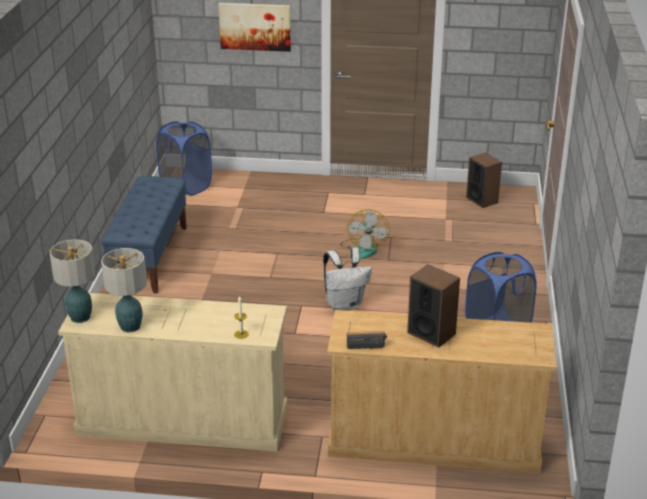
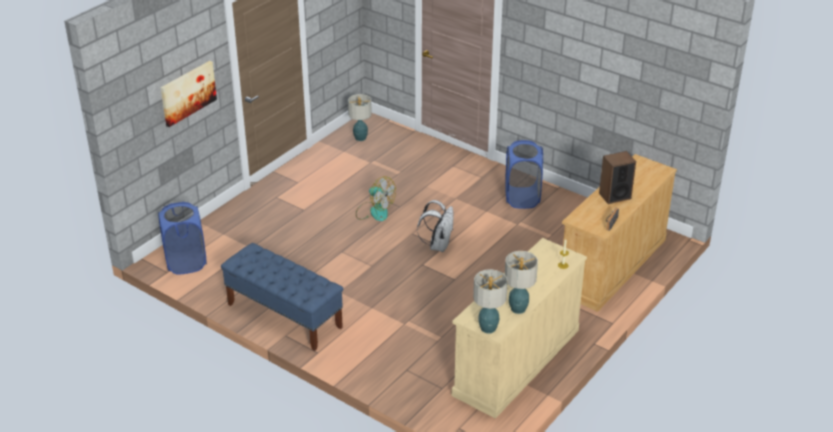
camera: 60 degrees left, 5 degrees up
speaker [466,153,502,208] -> table lamp [348,94,372,141]

